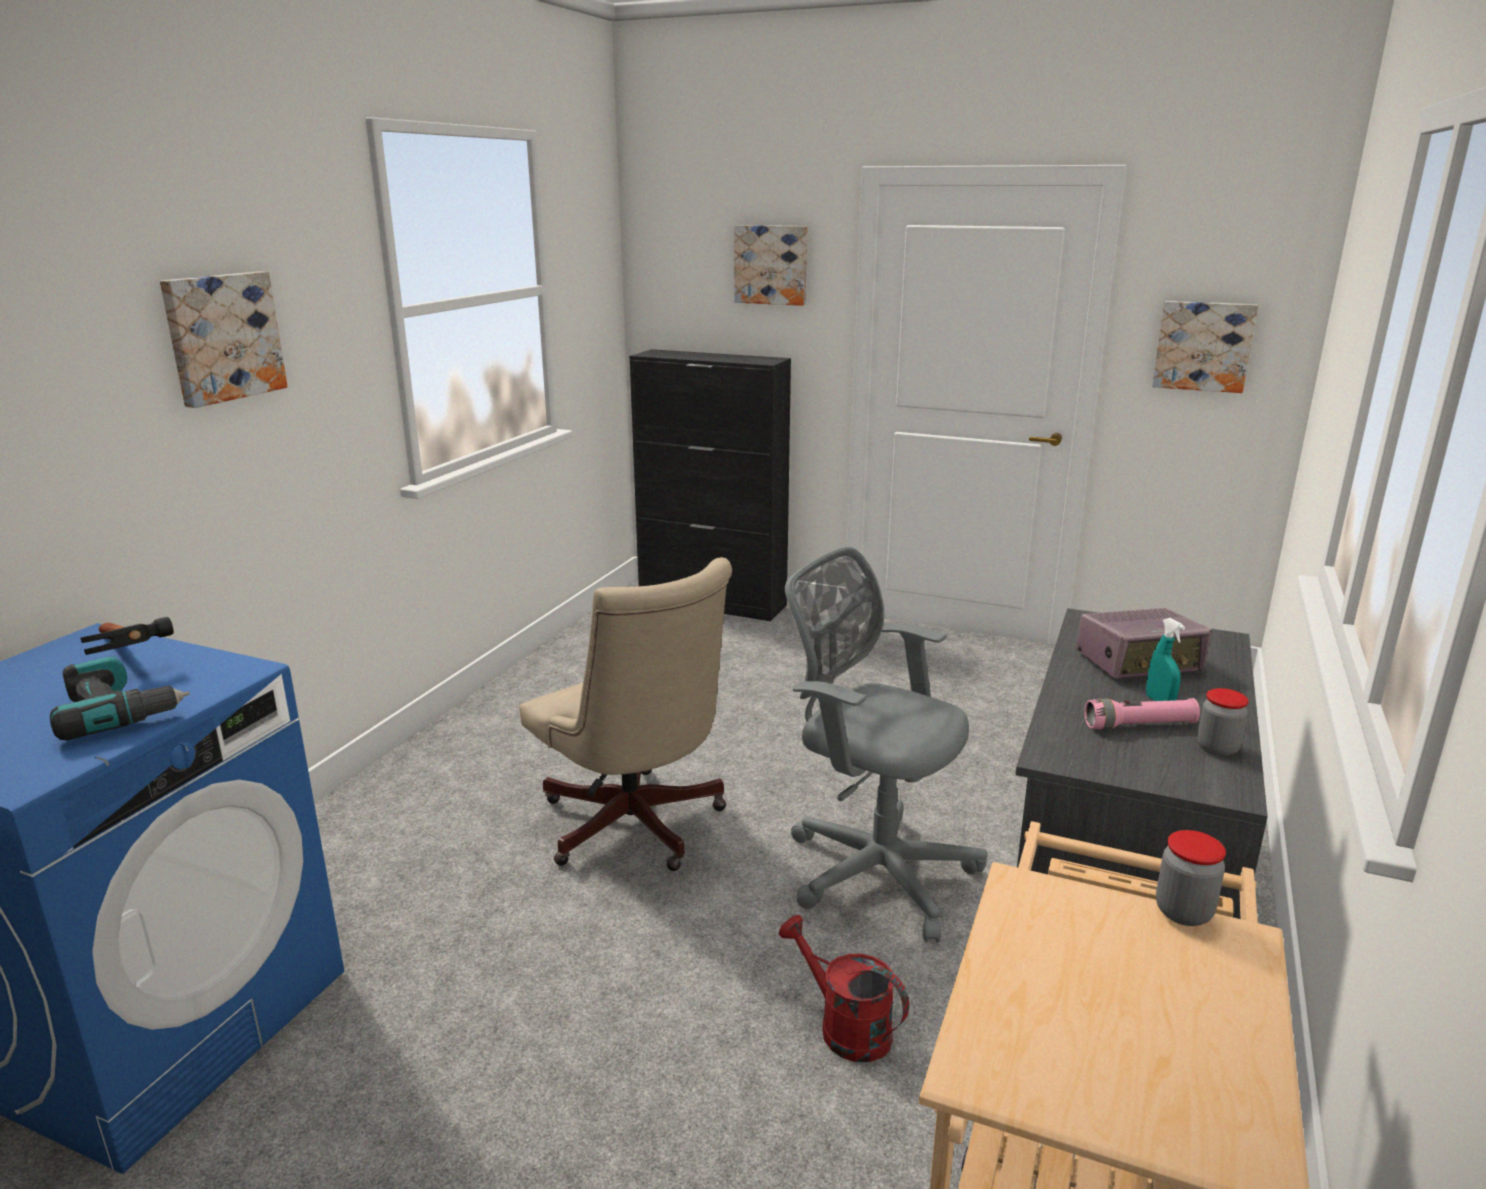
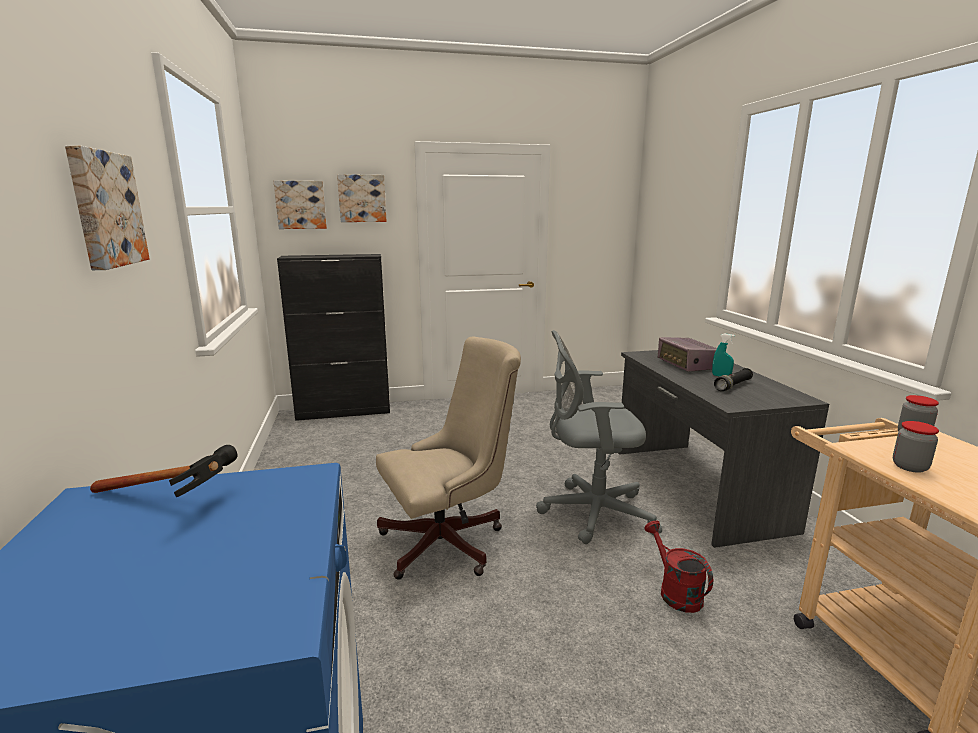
camera: 35 degrees left, 5 degrees down
power drill [50,656,190,740] -> none
beige office chair [519,557,732,871] -> beige office chair turned 45 degrees counterclockwise [376,337,521,580]
red watering can [779,915,909,1062] -> red watering can turned 60 degrees clockwise [644,521,713,613]
radio [1076,608,1212,679] -> radio turned 120 degrees clockwise [658,337,717,372]
pink flashlight [1084,698,1200,729] -> black flashlight [714,368,753,391]
picture [1152,301,1258,393] -> picture moved to [274,180,327,229]
jar [1197,688,1249,756] -> jar moved to [893,421,939,473]

